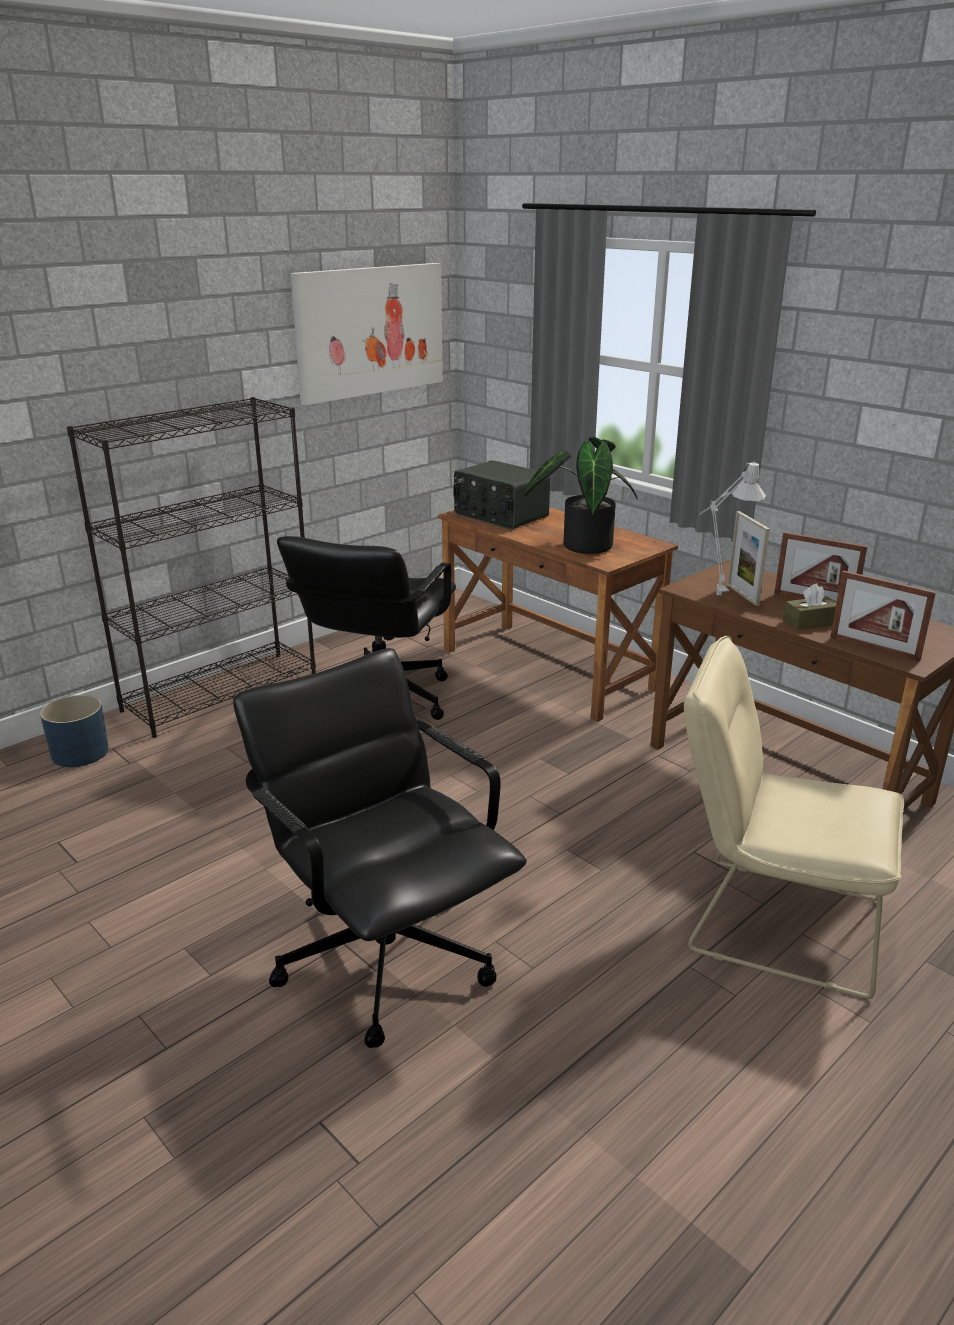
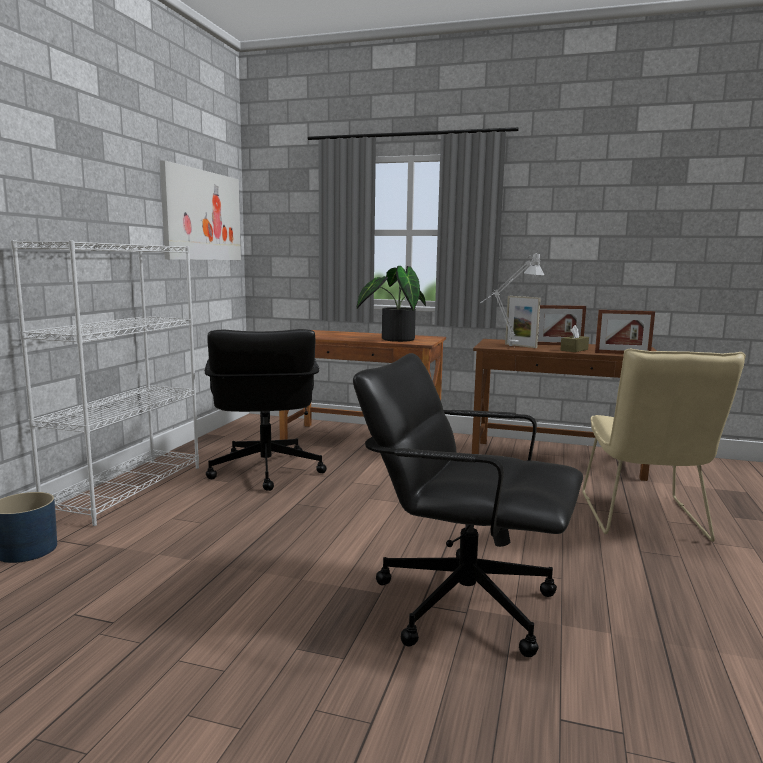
camera: 30 degrees left, 15 degrees down
black bookcase [67,397,316,738] -> white bookcase [11,240,199,526]
radio [454,460,550,529] -> none
beige chair [684,636,904,998] -> beige chair turned 75 degrees counterclockwise [582,349,746,542]

